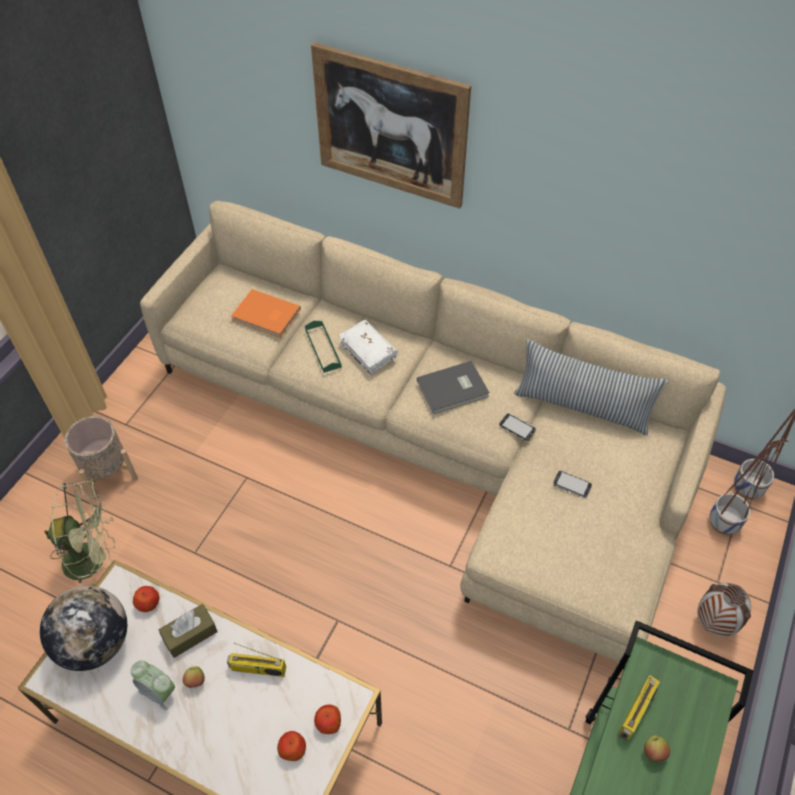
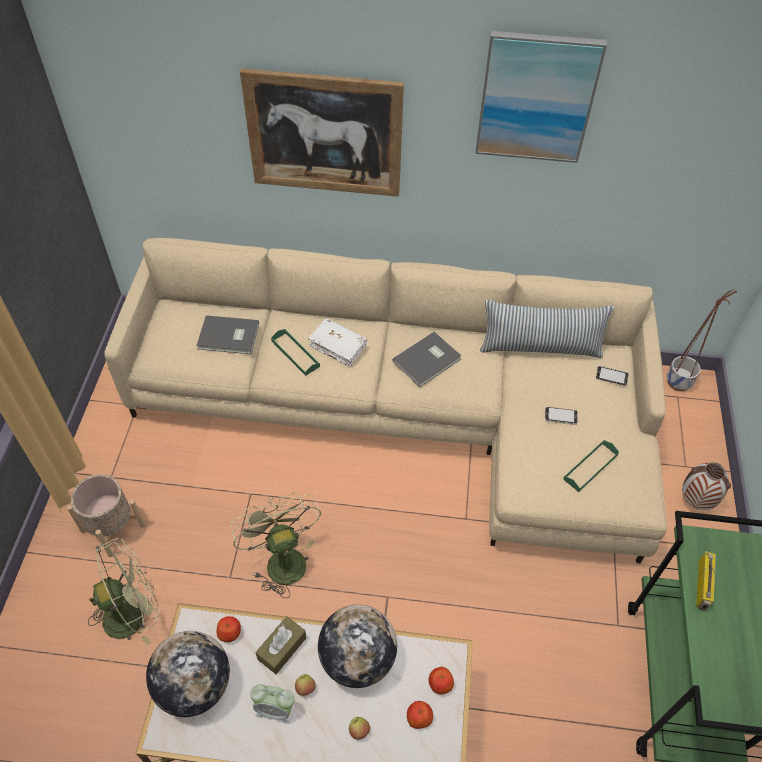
camera: 20 degrees left, 0 degrees up
radio [227,643,286,677] -> globe [318,605,397,688]
orange book [231,289,301,338] -> grey book [196,315,259,354]
phone [499,413,536,441] -> phone moved to [596,366,629,386]
apple [644,735,670,762] -> apple moved to [349,717,370,740]
planter [709,440,789,535] -> none
none -> green fan [230,492,321,598]
none -> picture [475,31,607,163]
none -> green tray [563,440,619,492]

